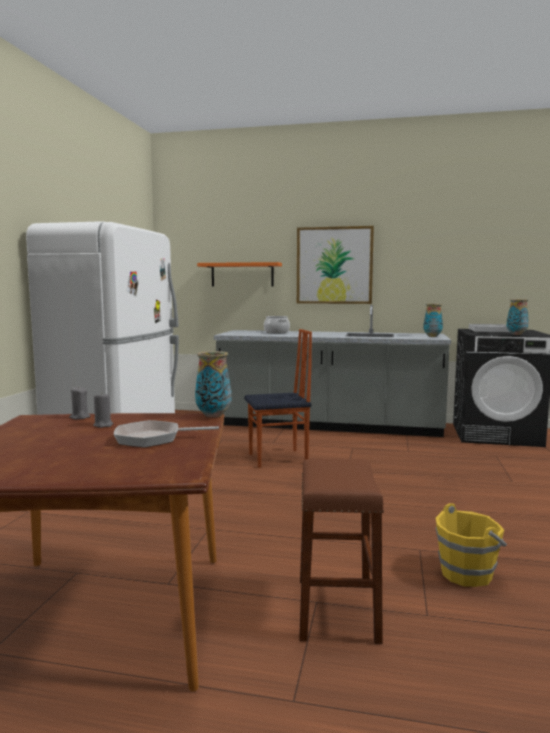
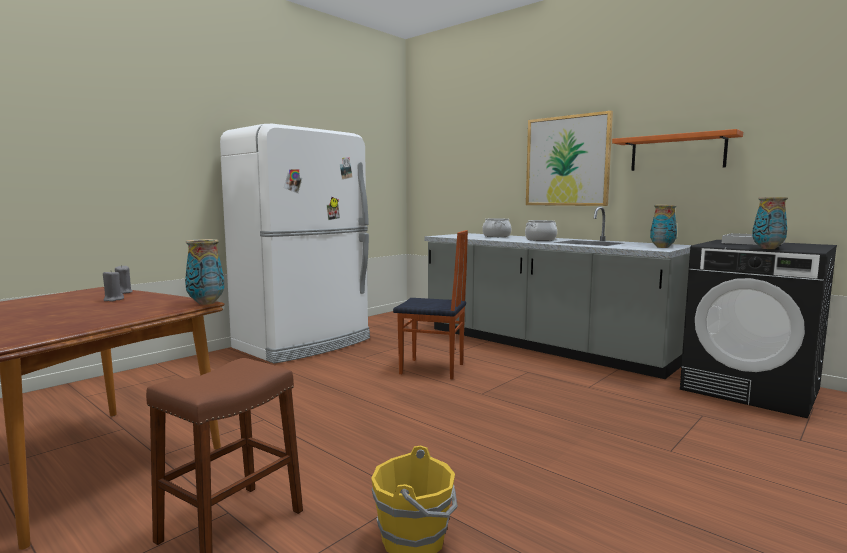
camera: 30 degrees right, 0 degrees up
frying pan [114,420,219,448] -> none
orange shelf [197,262,282,287] -> orange shelf moved to [612,129,743,171]
none -> cooking pot [525,220,557,241]

